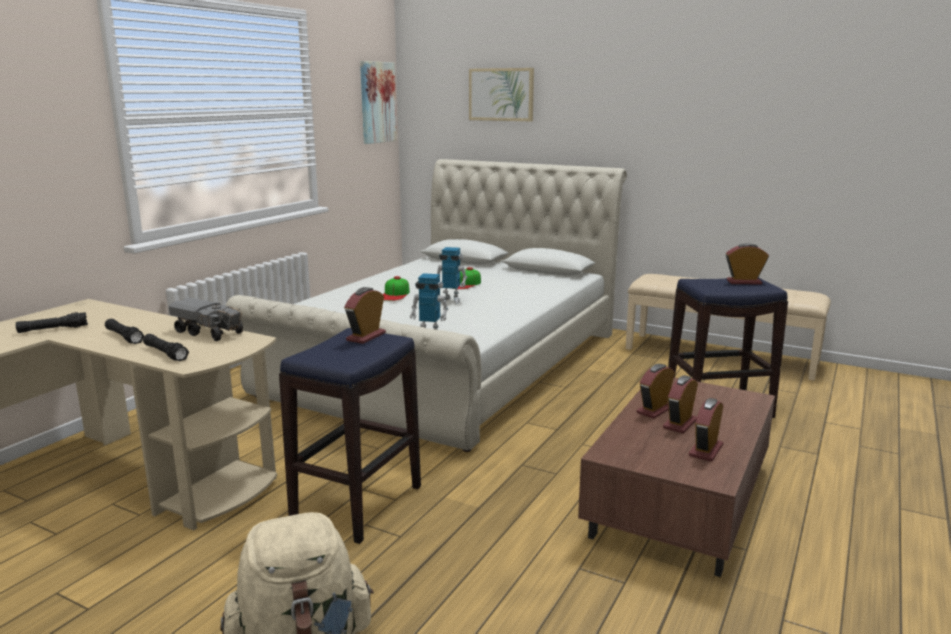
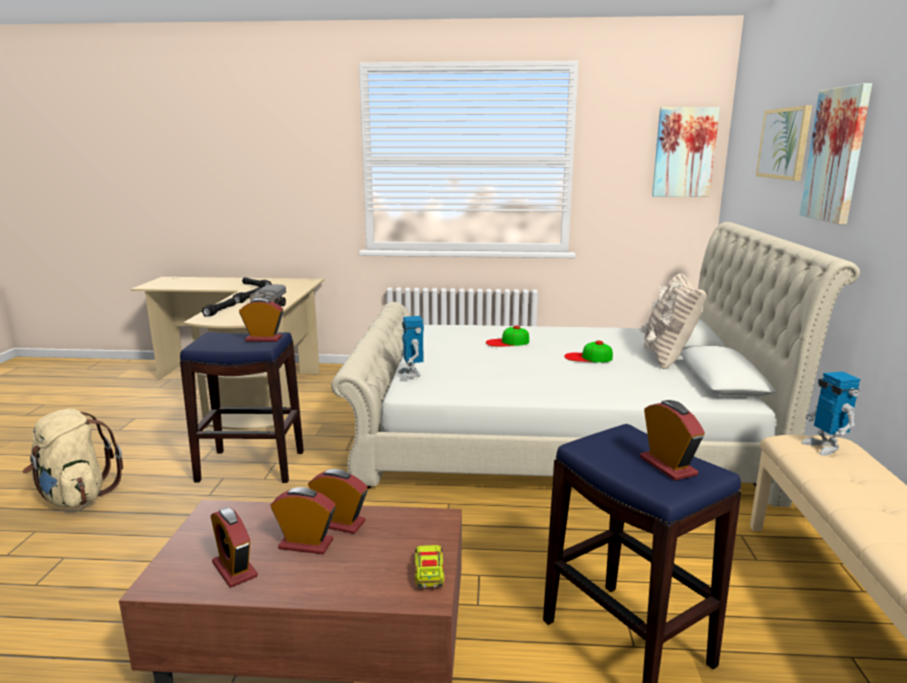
camera: 65 degrees right, 0 degrees up
toy robot [437,247,467,304] -> toy robot moved to [801,371,860,456]
alarm clock [689,398,723,462] -> alarm clock turned 135 degrees counterclockwise [211,507,258,588]
none -> toy truck [415,545,444,588]
none -> beige pillow [640,273,706,369]
none -> picture [799,83,872,225]

